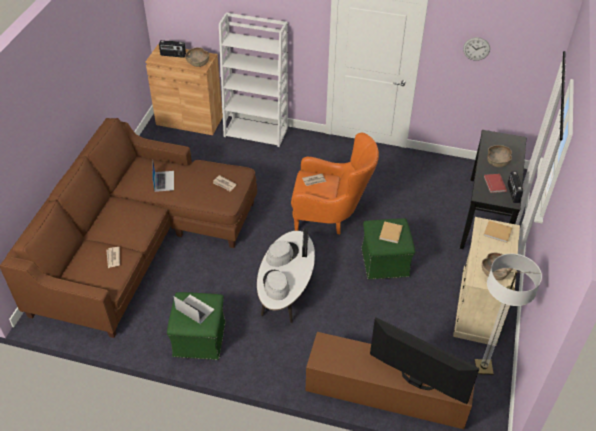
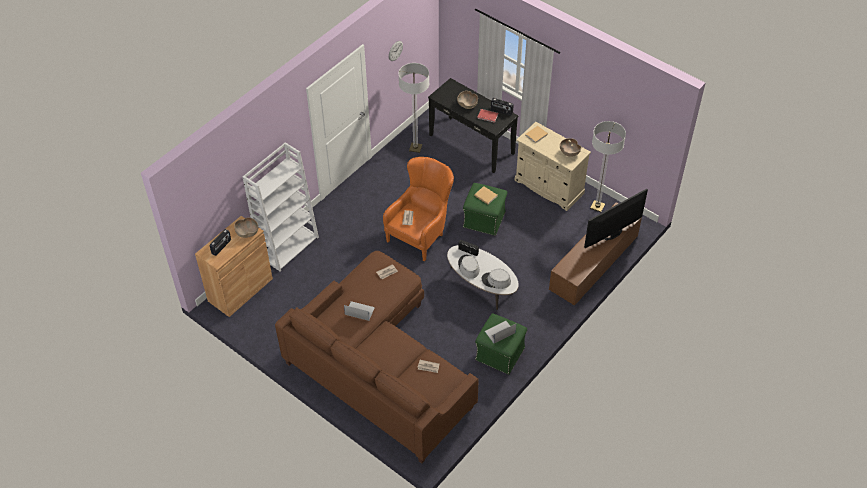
camera: 65 degrees left, 5 degrees up
none -> floor lamp [398,63,429,153]

